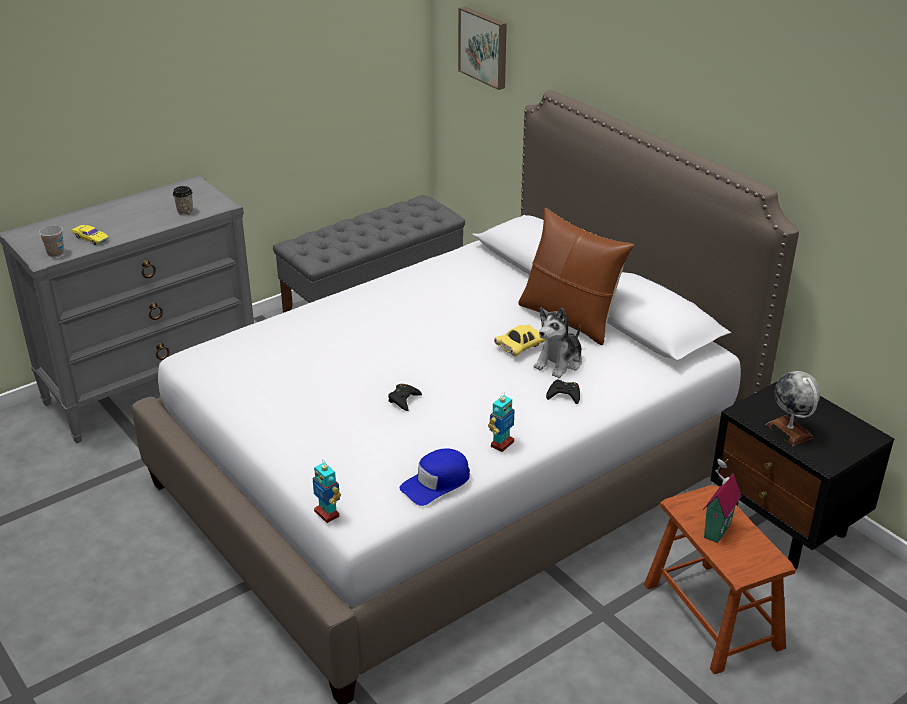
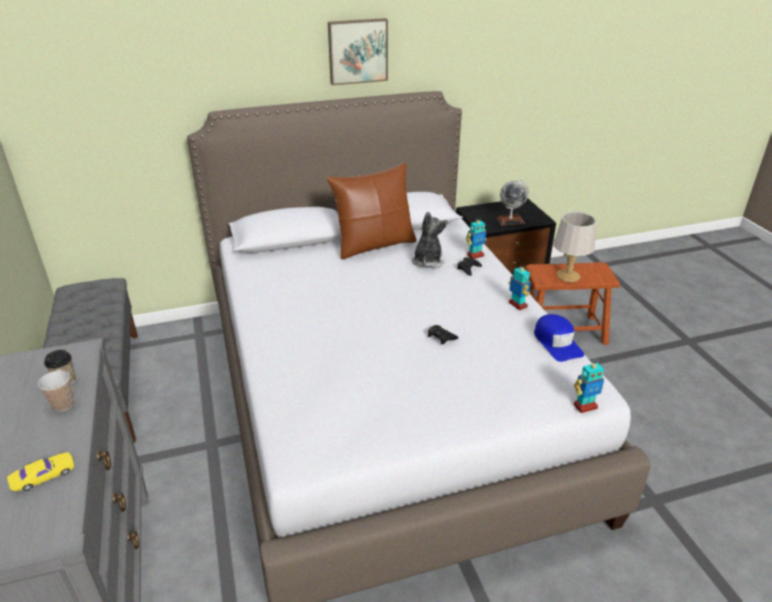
camera: 70 degrees left, 0 degrees up
cup [39,225,64,257] -> cup moved to [38,370,74,411]
picture [458,6,507,90] -> picture moved to [328,18,388,85]
yellow toy car [494,324,545,356] -> none
plush toy [534,308,582,378] -> plush toy turned 135 degrees counterclockwise [412,212,448,268]
toy house [703,459,741,543] -> grey table lamp [553,212,596,282]
none -> toy robot [466,217,487,259]

